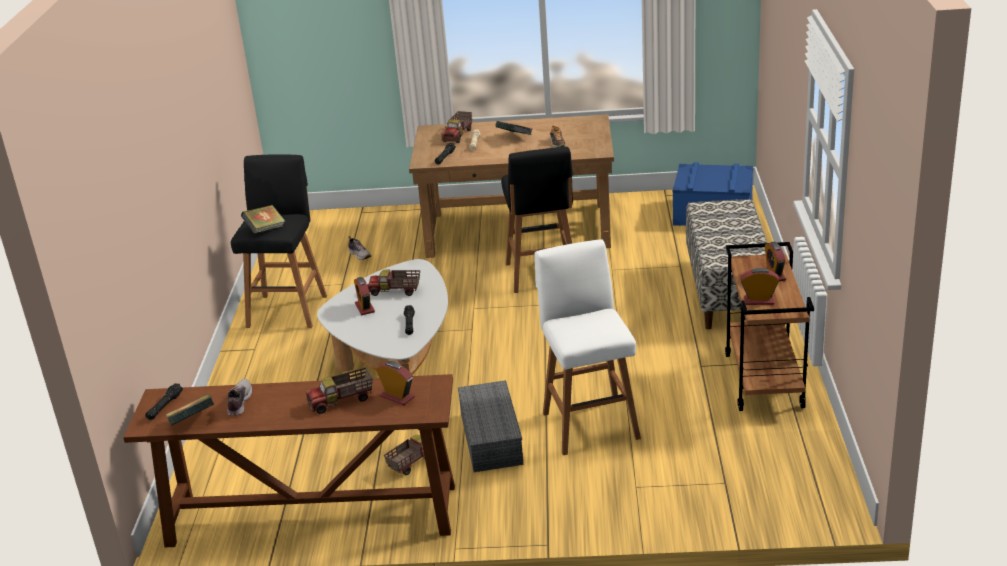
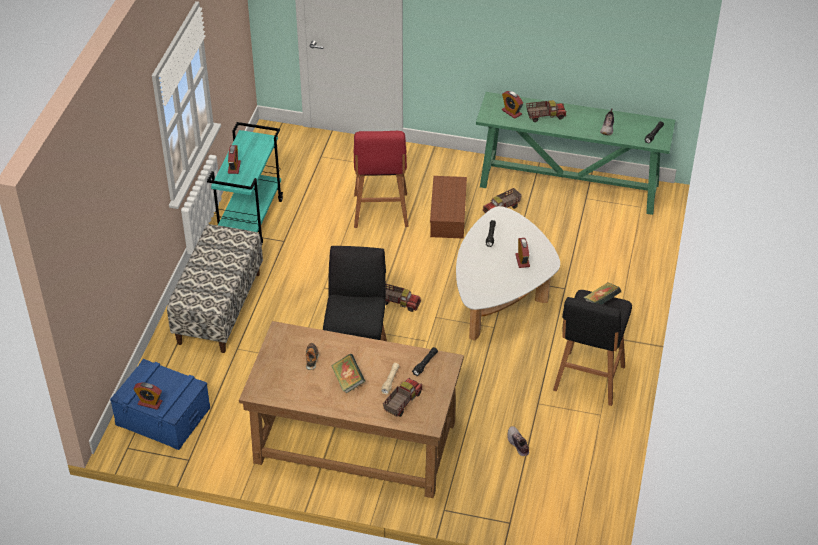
camera: 170 degrees left, 15 degrees up
brown console table [123,374,455,547] -> green console table [476,92,675,215]
book [166,395,214,426] -> none
toy truck [367,270,420,296] -> toy truck moved to [385,284,421,312]
grey storage box [458,380,523,472] -> brown storage box [430,176,467,239]
white stool [534,239,641,455] -> red stool [353,131,408,228]
brown cart [725,242,814,411] -> turquoise cart [207,122,283,244]
alarm clock [741,268,779,305] -> alarm clock moved to [133,382,162,410]

